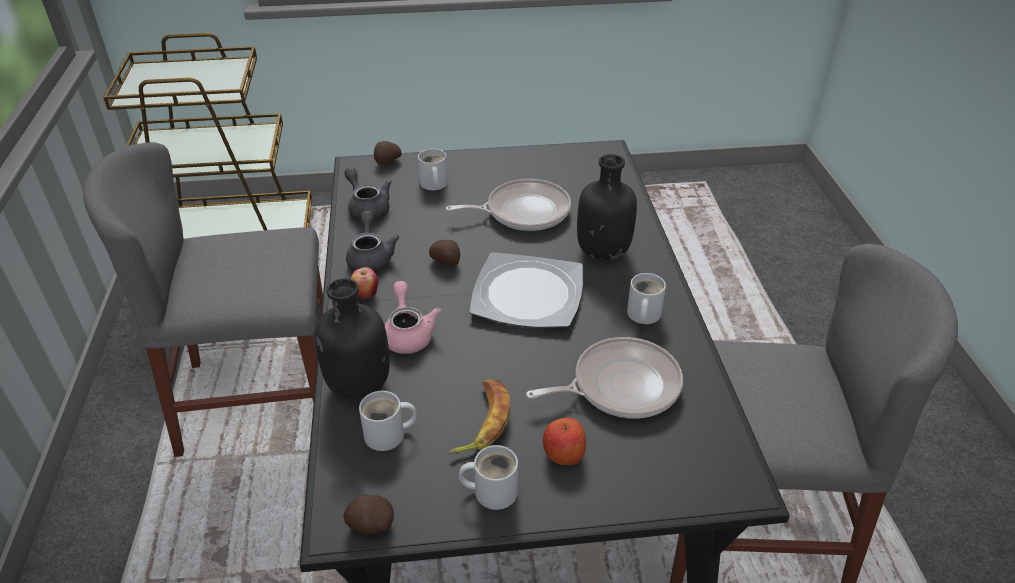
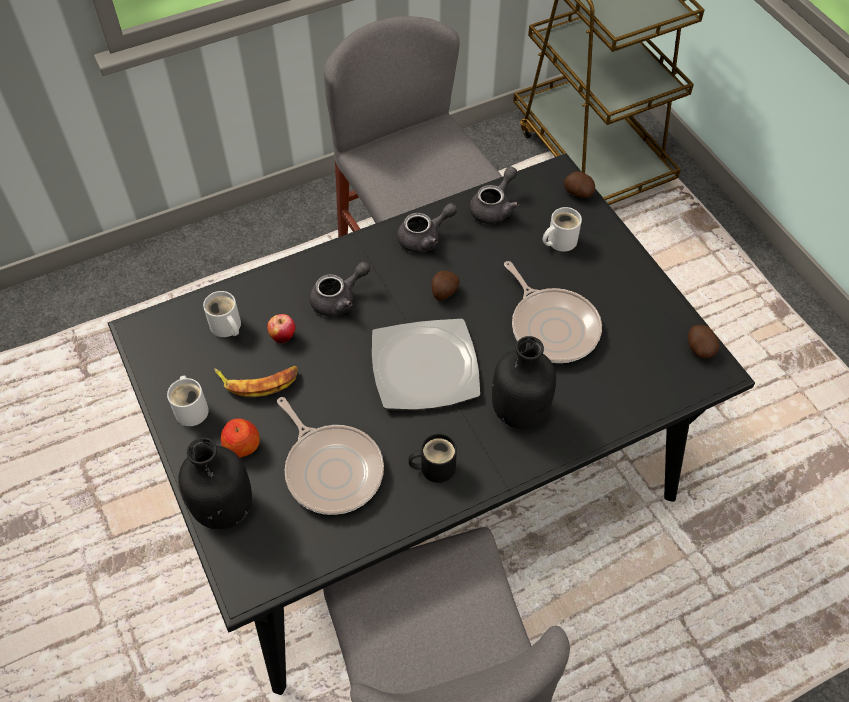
camera: 70 degrees right, 15 degrees up
black bottle [315,278,390,399] -> black bottle moved to [178,437,252,529]
potato [343,494,394,534] -> potato moved to [688,325,719,359]
apple [351,267,378,299] -> apple moved to [267,314,295,343]
pink teapot [385,281,441,354] -> grey teapot [310,262,370,316]
white mug [627,273,666,324] -> black mug [408,434,457,483]

